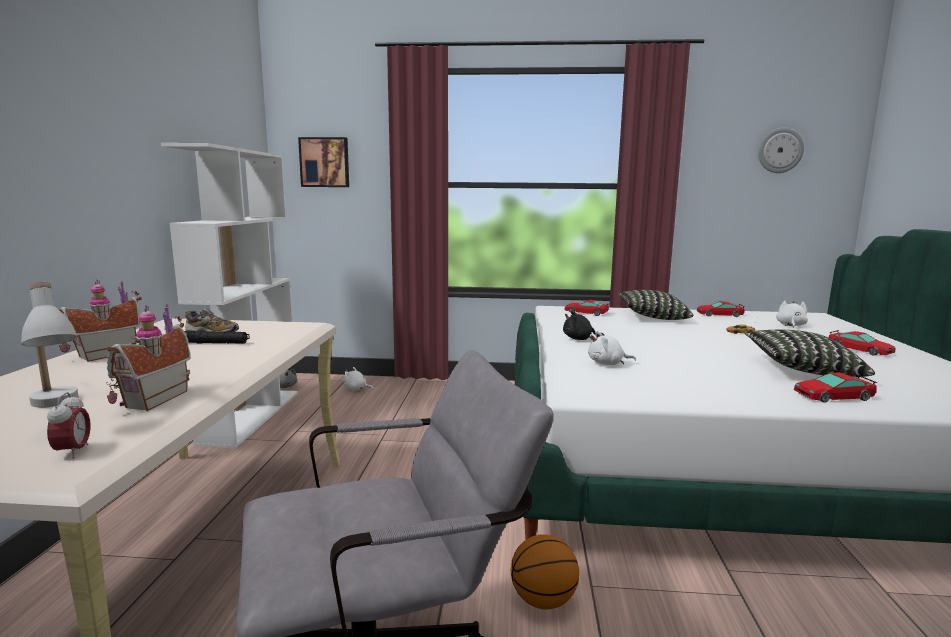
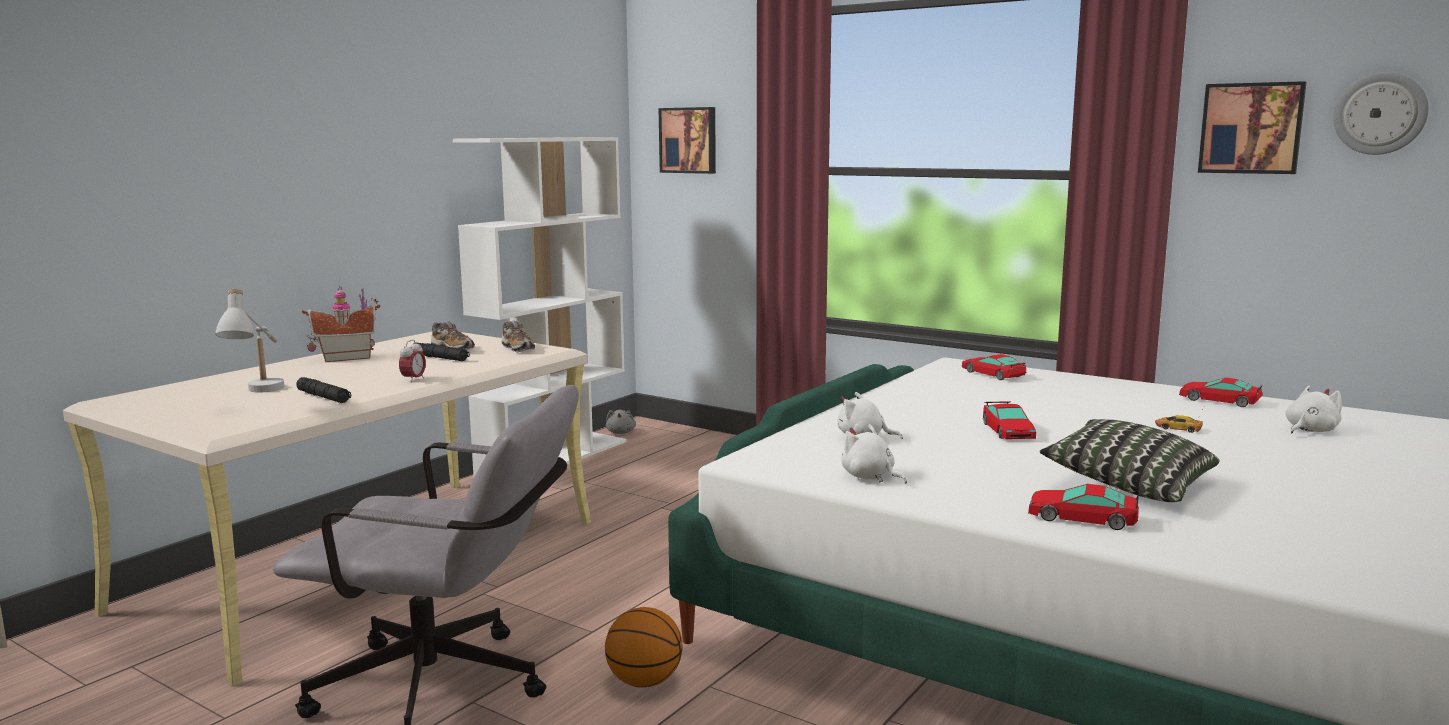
camera: 30 degrees right, 0 degrees up
alarm clock [47,392,91,459] -> alarm clock moved to [399,340,426,383]
toy house [106,304,191,411] -> black flashlight [296,377,351,403]
white plush toy [344,367,373,390] -> white plush toy moved to [841,424,907,484]
black plush toy [563,311,604,340] -> none
pillow [618,290,693,320] -> none
toy car [828,330,895,355] -> toy car moved to [983,401,1036,439]
none -> shoe [502,321,535,353]
none -> picture [1198,81,1307,174]

